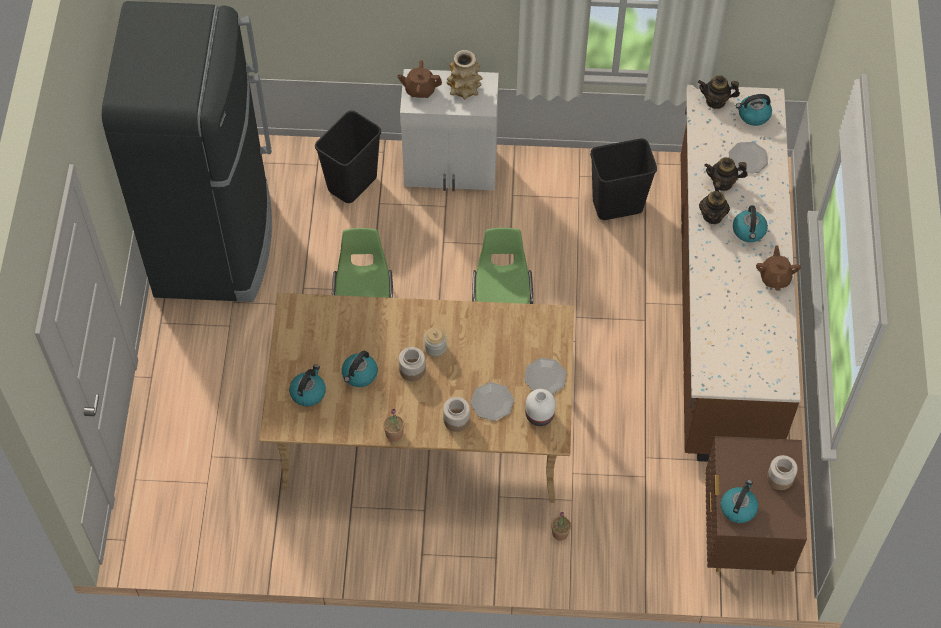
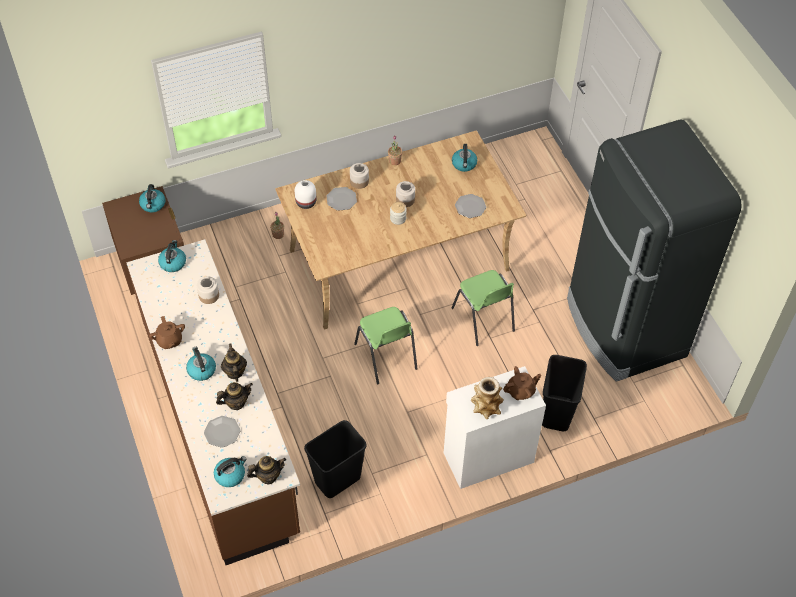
camera: 155 degrees right, 5 degrees down
kettle [342,351,378,387] -> kettle moved to [158,240,186,272]
plate [524,358,567,395] -> plate moved to [455,194,486,218]
jar [767,455,798,490] -> jar moved to [197,277,219,304]

